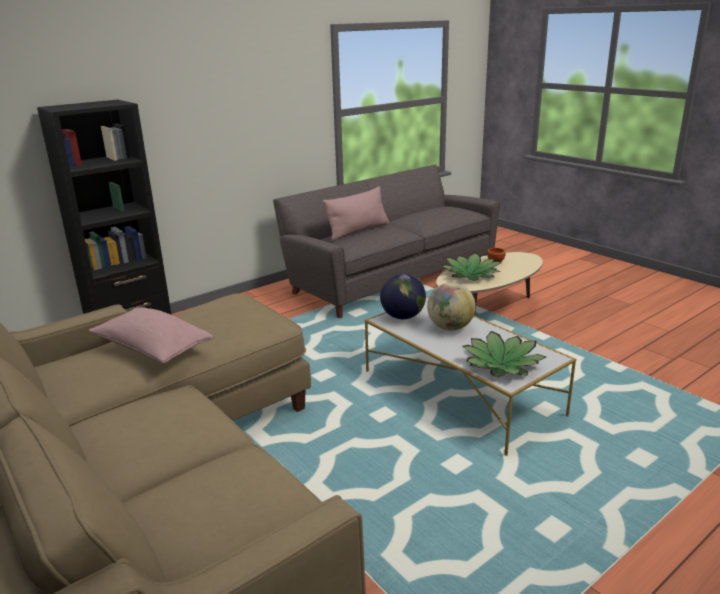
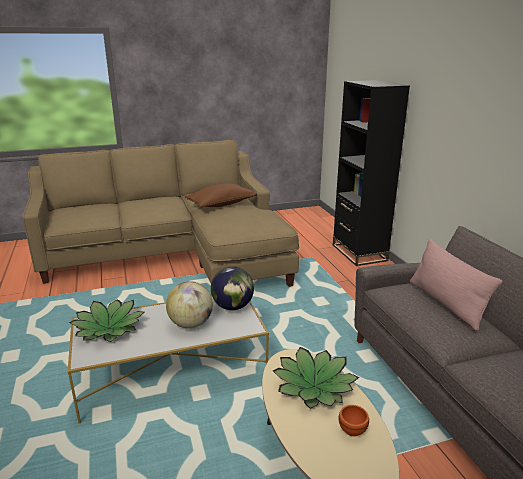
camera: 110 degrees right, 0 degrees up
pink pillow [88,307,214,363] -> brown pillow [185,183,257,208]

